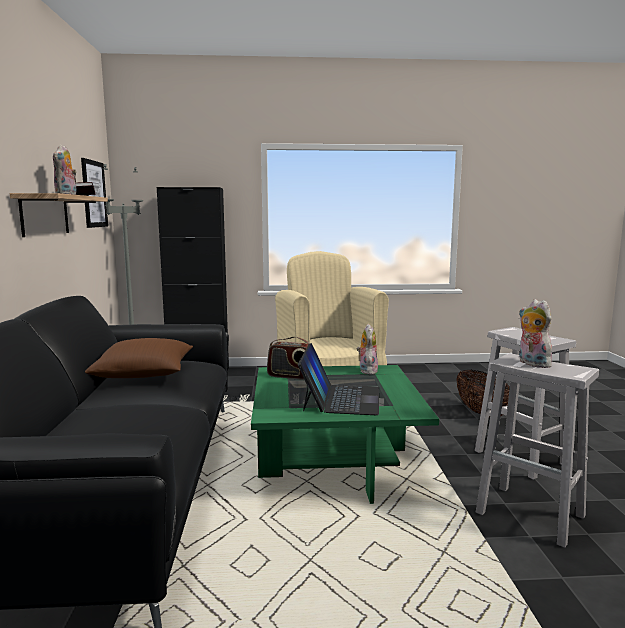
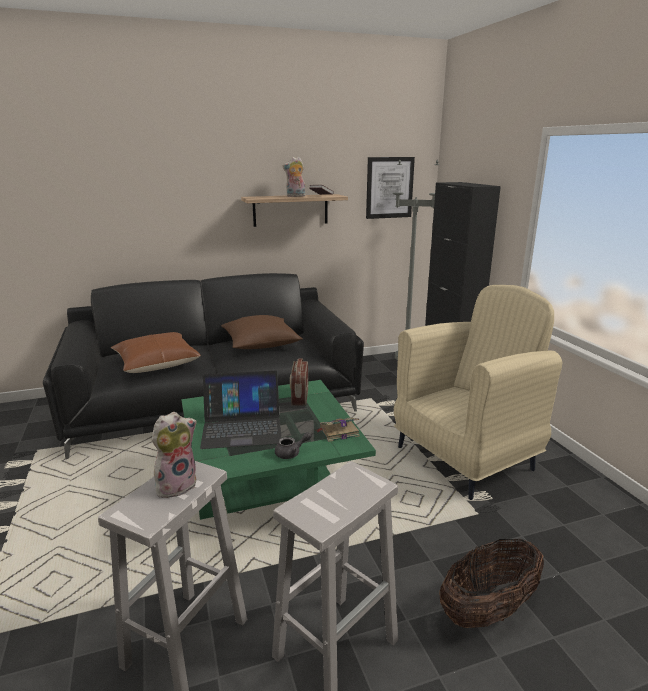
camera: 75 degrees right, 10 degrees up
plush toy [357,324,378,375] -> book [316,418,360,442]
none -> brown pillow [111,332,201,373]
none -> grey teapot [275,432,311,459]

